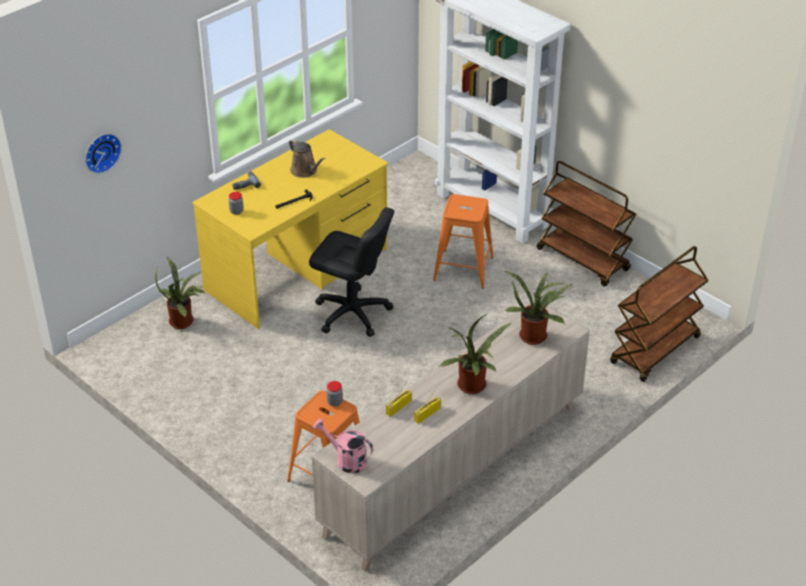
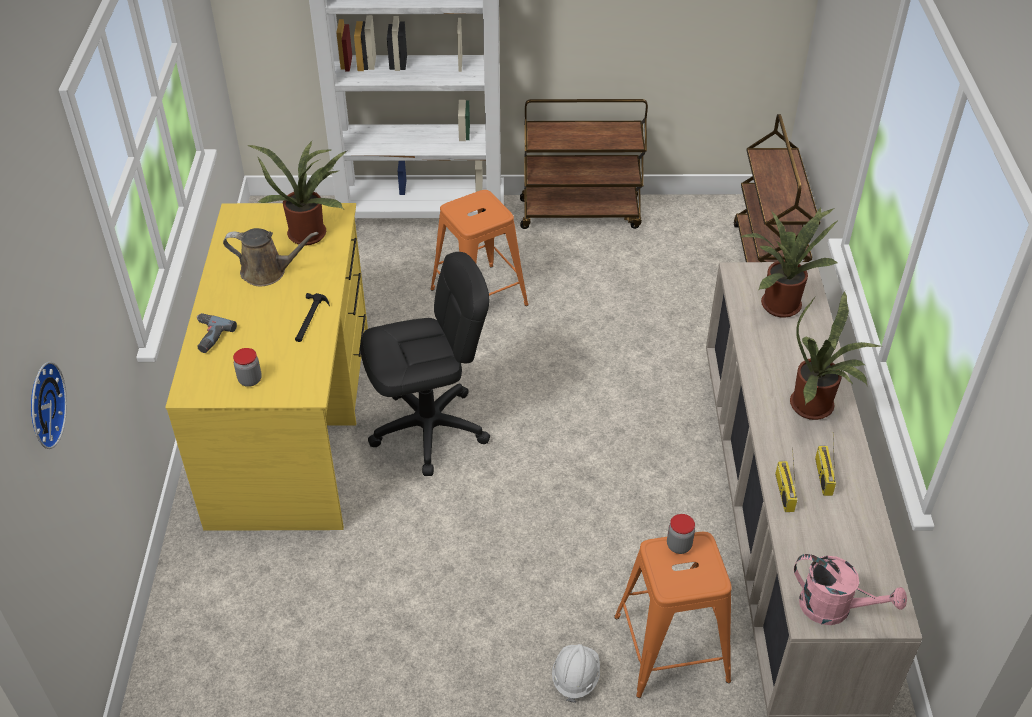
camera: 45 degrees left, 5 degrees up
potted plant [155,257,206,329] -> potted plant moved to [247,141,346,245]
pink watering can [313,419,373,473] -> pink watering can turned 135 degrees counterclockwise [794,554,907,625]
none -> white hard hat [552,644,600,703]

